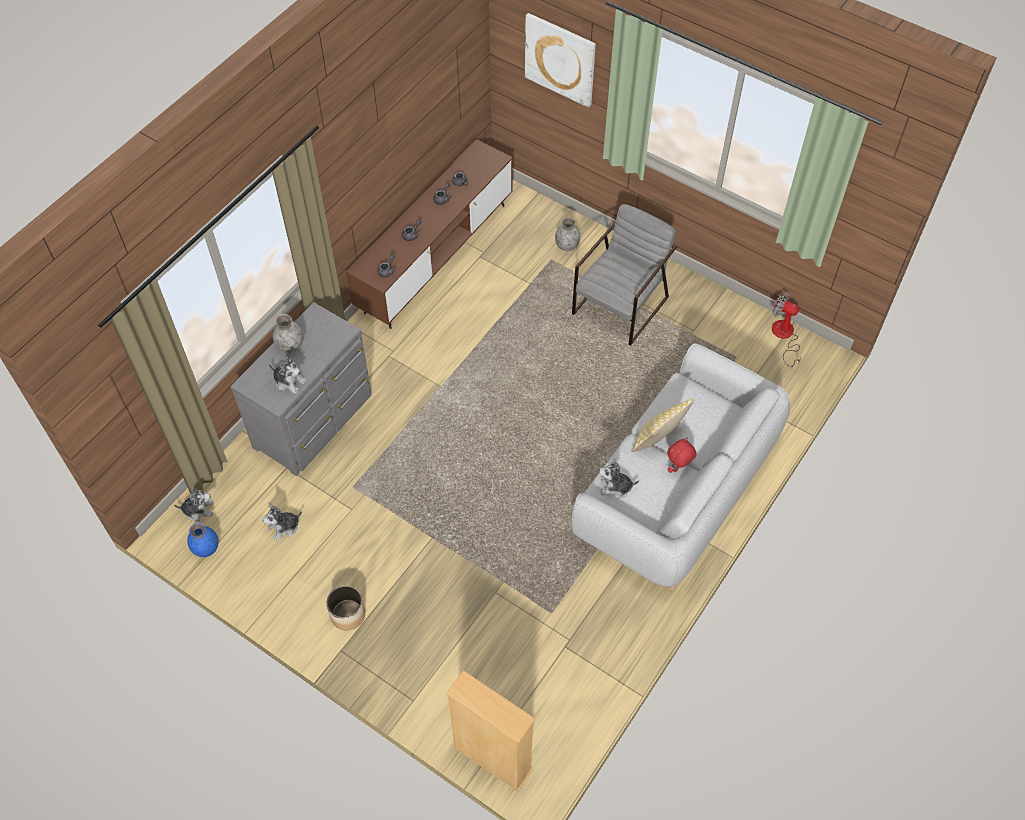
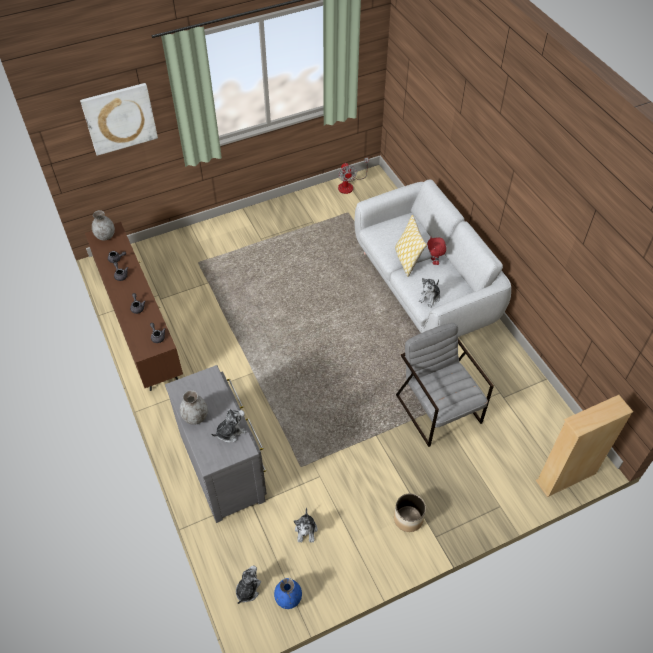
camera: 60 degrees left, 5 degrees down
grey vase [555,217,580,251] -> grey vase moved to [92,210,115,240]
grey armchair [572,204,677,345] -> grey armchair moved to [396,323,494,447]
fan [772,292,802,367] -> fan turned 75 degrees counterclockwise [338,157,369,194]

